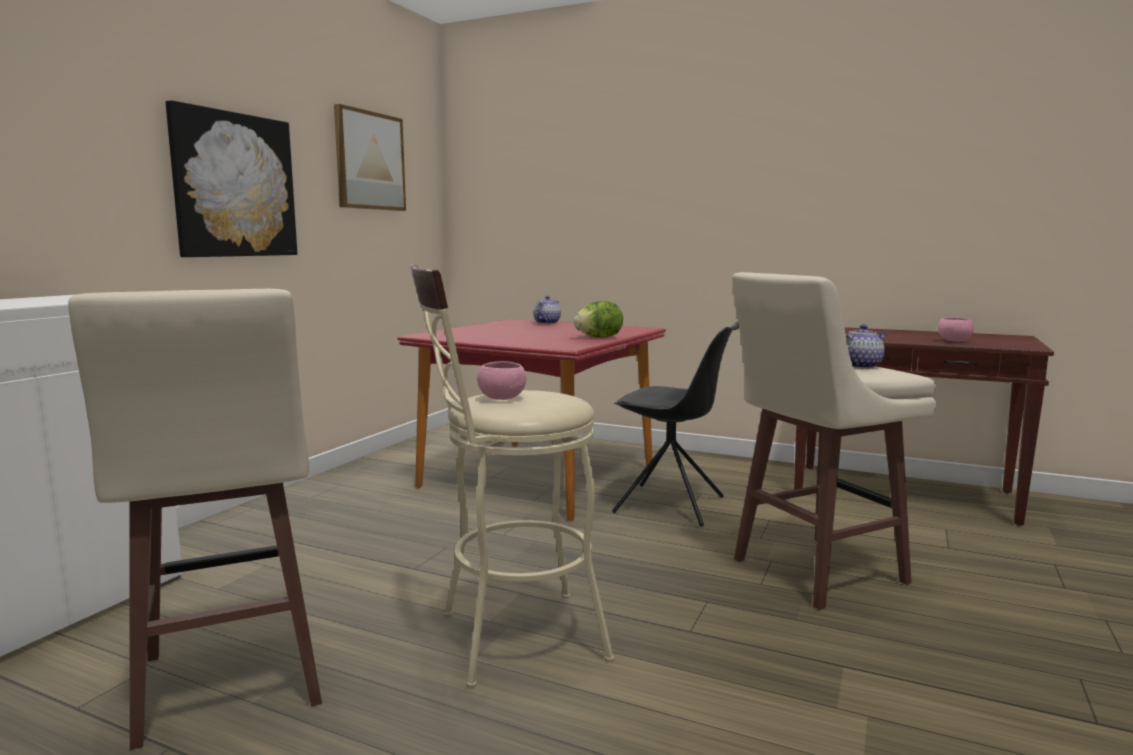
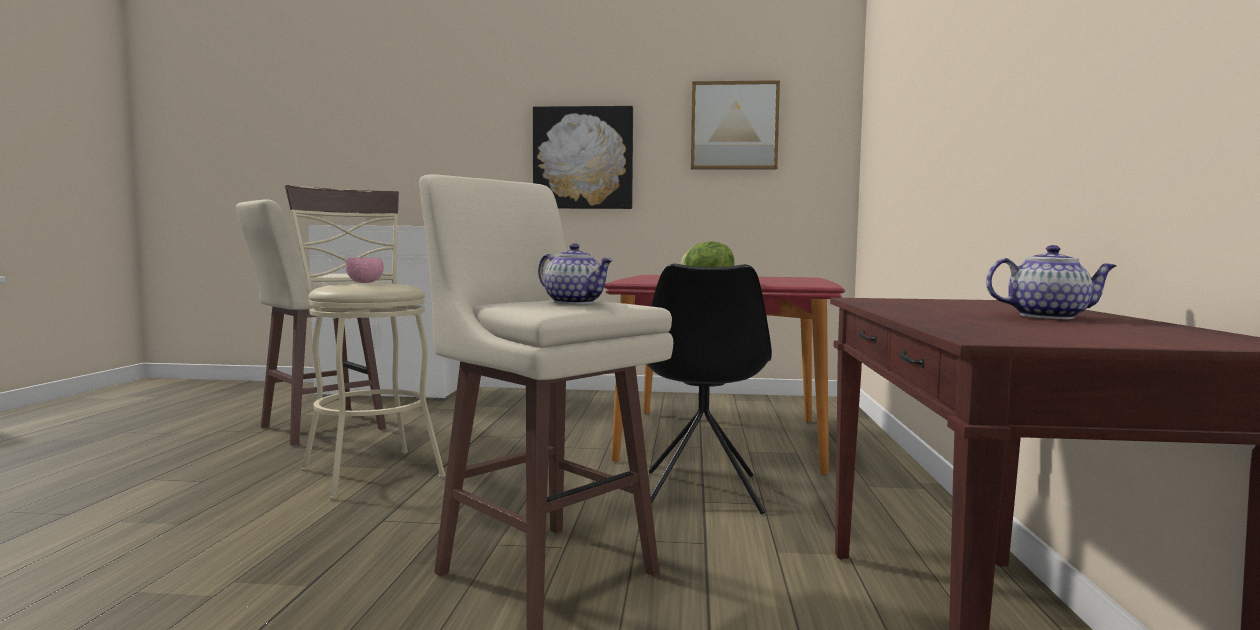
camera: 70 degrees right, 5 degrees down
teapot [533,296,561,324] -> teapot moved to [986,245,1117,319]
pink bowl [938,318,974,342] -> none

